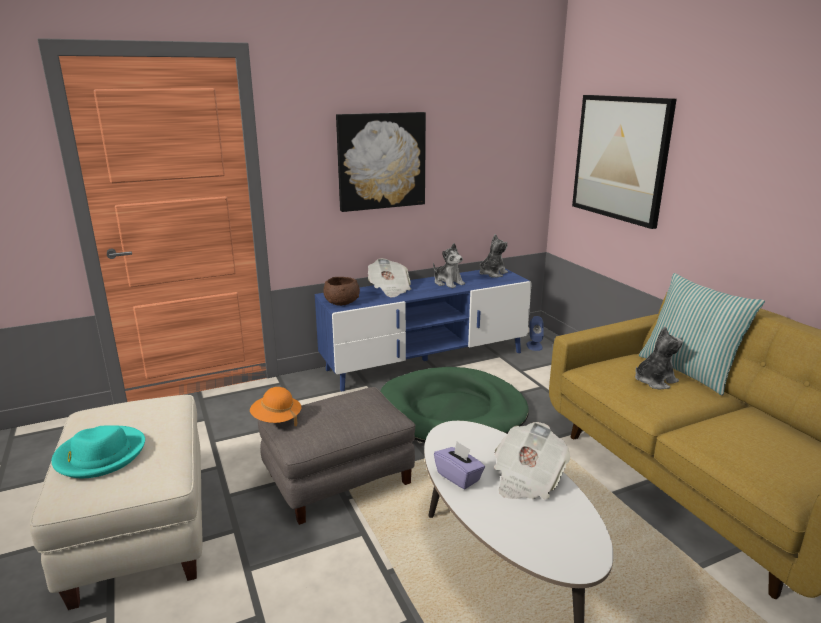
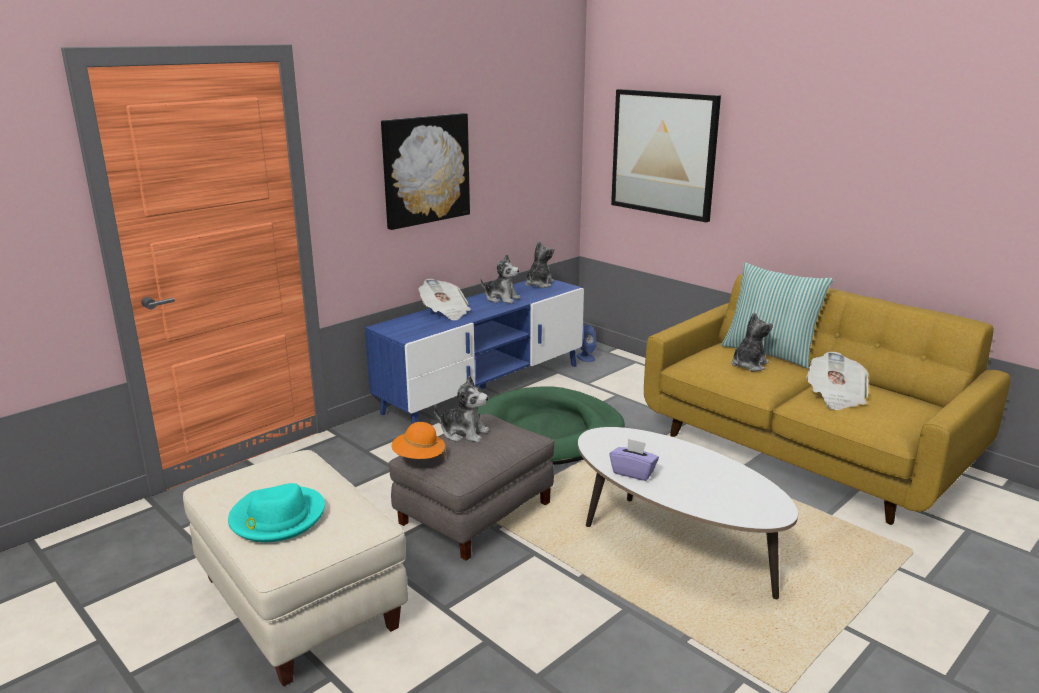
camera: 20 degrees left, 0 degrees up
brown bowl [323,277,360,306] -> none
newspaper [494,422,570,499] -> newspaper moved to [806,352,869,410]
none -> plush toy [434,376,489,443]

